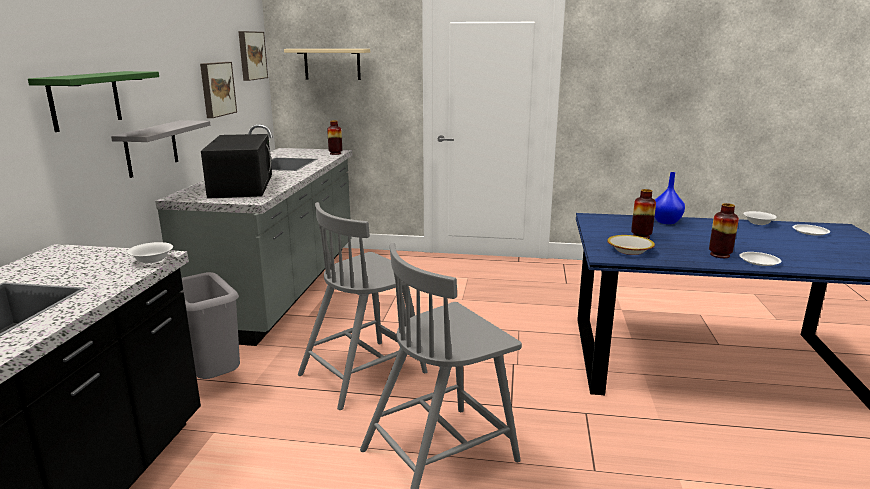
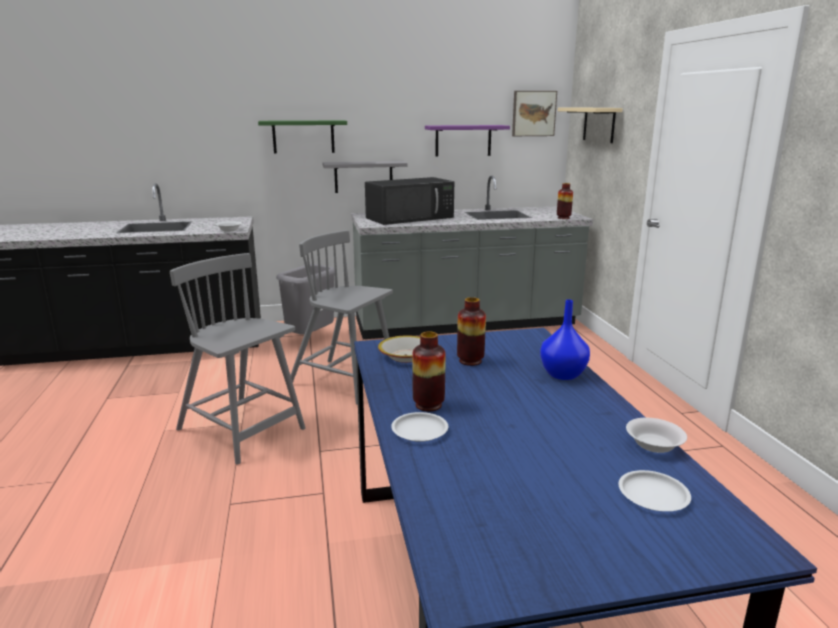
camera: 70 degrees right, 0 degrees up
picture [200,62,237,118] -> purple shelf [425,125,510,157]

